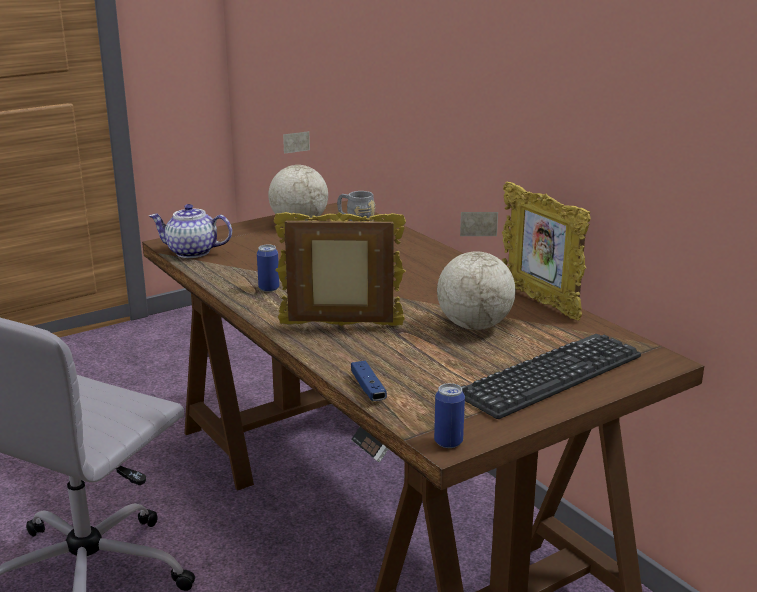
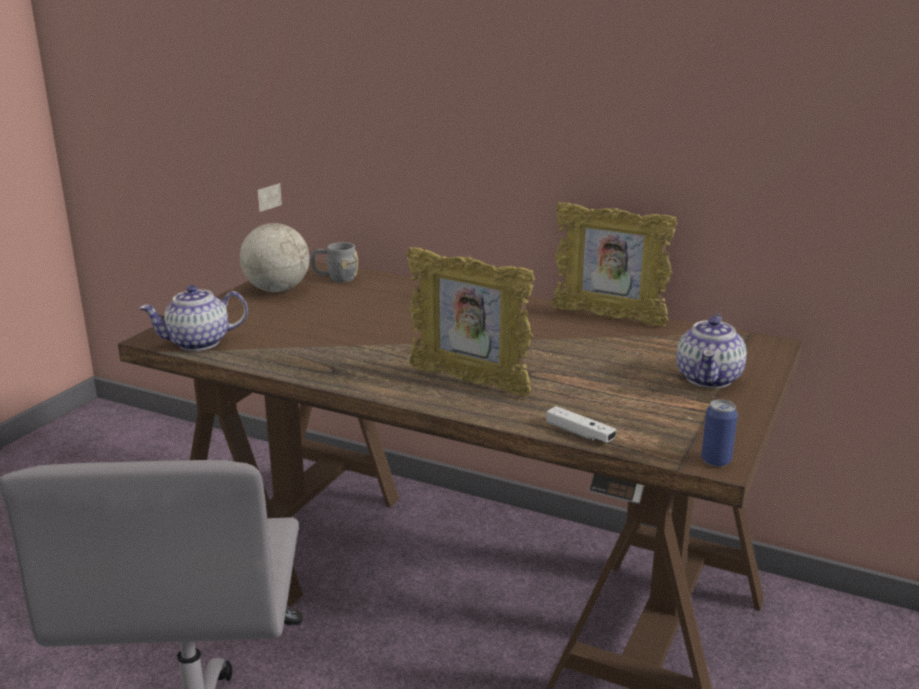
camera: 30 degrees left, 0 degrees up
can [257,245,280,292] -> none
picture frame [273,212,406,326] -> picture frame turned 120 degrees counterclockwise [406,247,535,397]
blue game controller [351,361,387,401] -> white game controller [546,406,616,443]
globe [437,212,516,330] -> none
keyboard [461,334,641,419] -> teapot [676,314,747,388]

